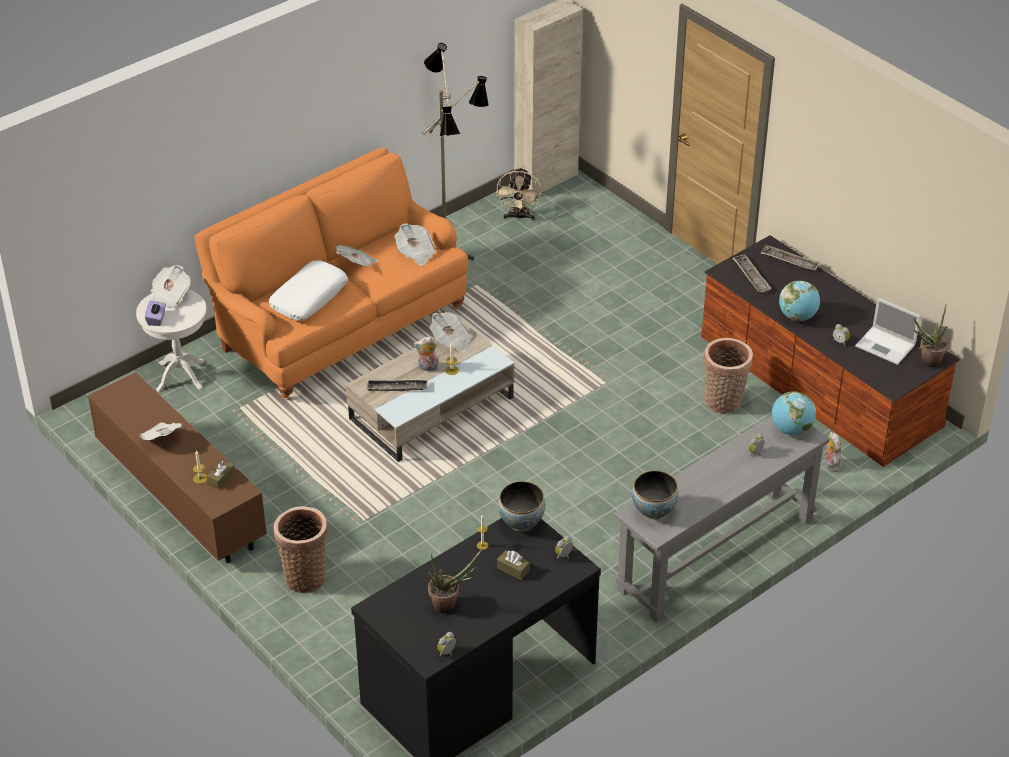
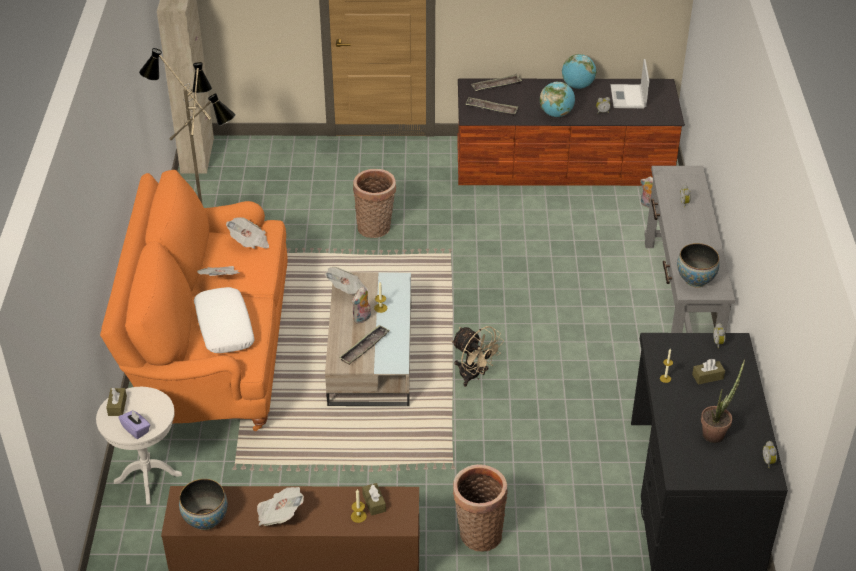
camera: 50 degrees left, 0 degrees up
newspaper [151,265,190,308] -> brown tissue box [106,388,127,416]
beige fan [496,167,542,221] -> beige fan moved to [452,326,504,387]
bowl [498,481,545,532] -> bowl moved to [179,479,228,530]
basket [703,338,753,414] -> basket moved to [353,169,396,238]
globe [772,391,816,435] -> globe moved to [562,54,596,89]
laptop [855,298,921,365] -> laptop turned 105 degrees clockwise [610,59,650,108]
potted plant [913,304,948,367] -> none

